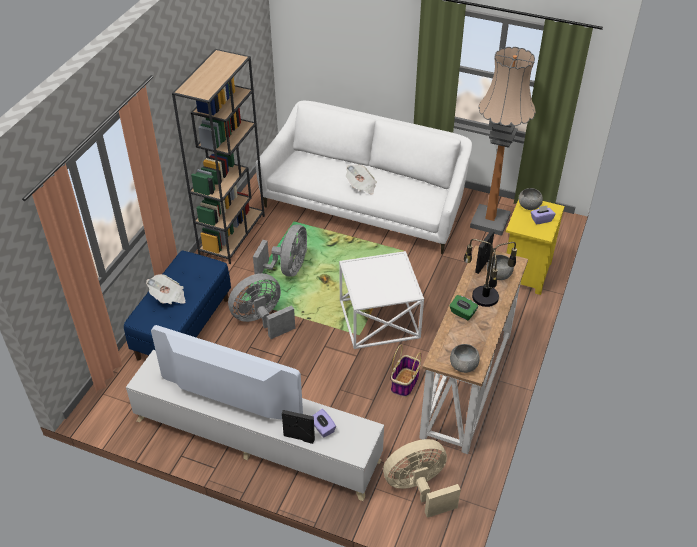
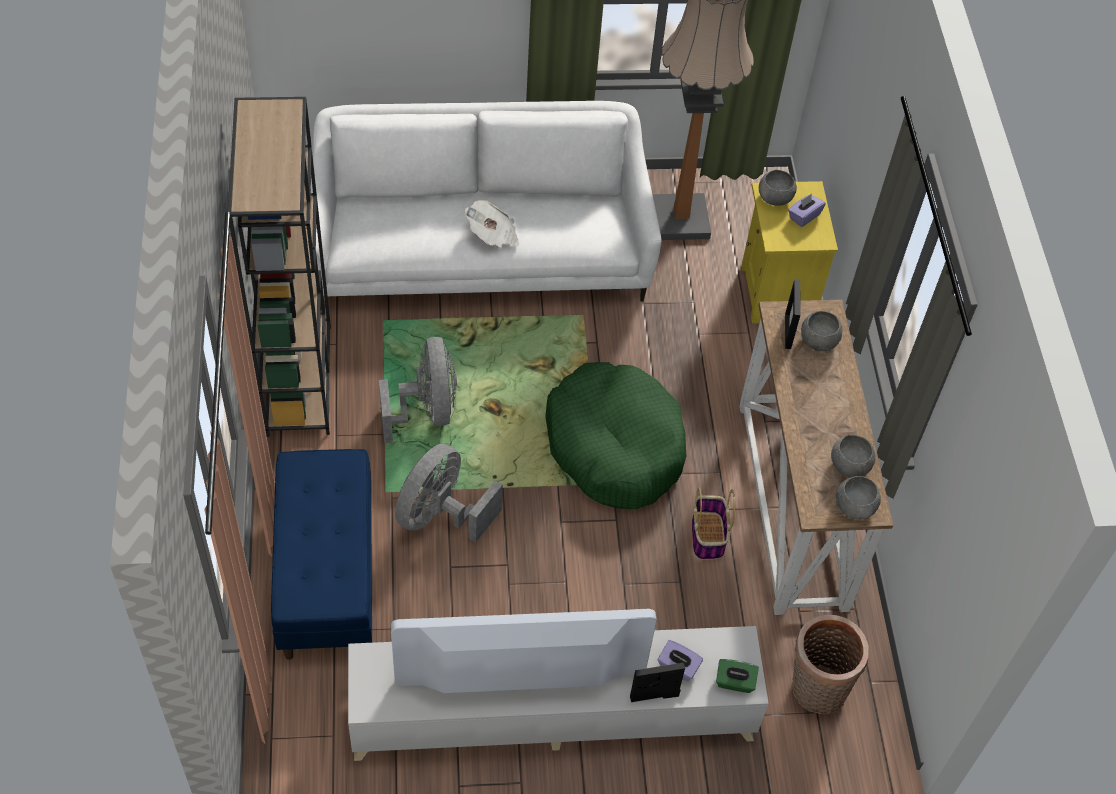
camera: 30 degrees left, 10 degrees up
newspaper [146,274,185,304] -> none
white side table [339,251,424,349] -> green dog bed [545,362,686,510]
beige fan [383,439,461,518] -> basket [792,615,869,714]
green tissue box [449,295,478,320] -> green tissue box moved to [716,659,759,693]
table lamp [464,239,517,307] -> none
none -> grey bowl [831,435,876,477]

